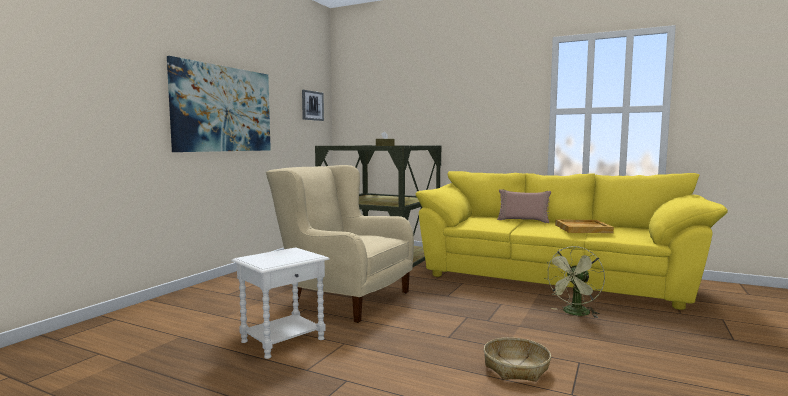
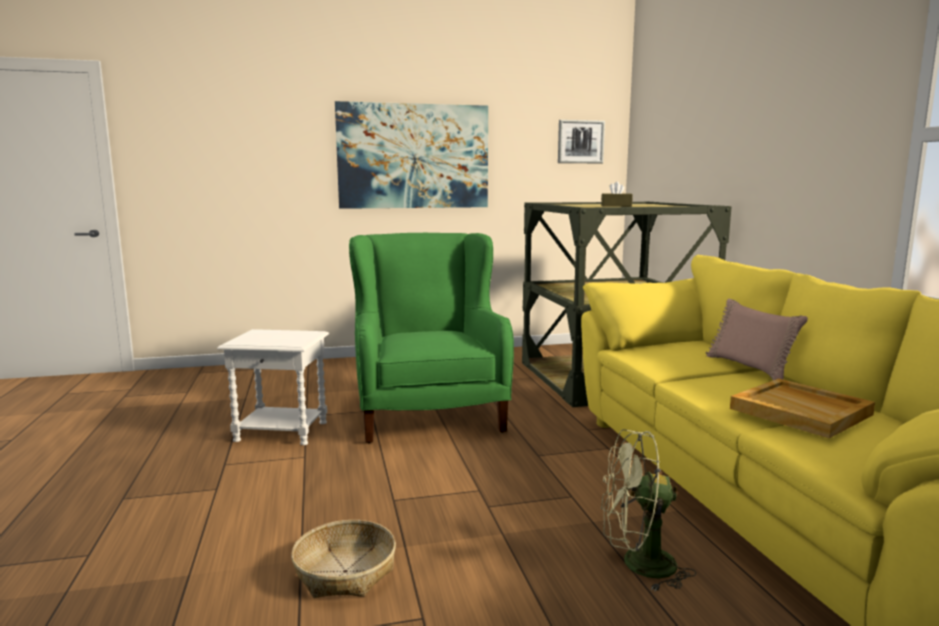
camera: 50 degrees right, 5 degrees up
beige armchair [266,165,414,323] -> green armchair [349,233,514,443]

